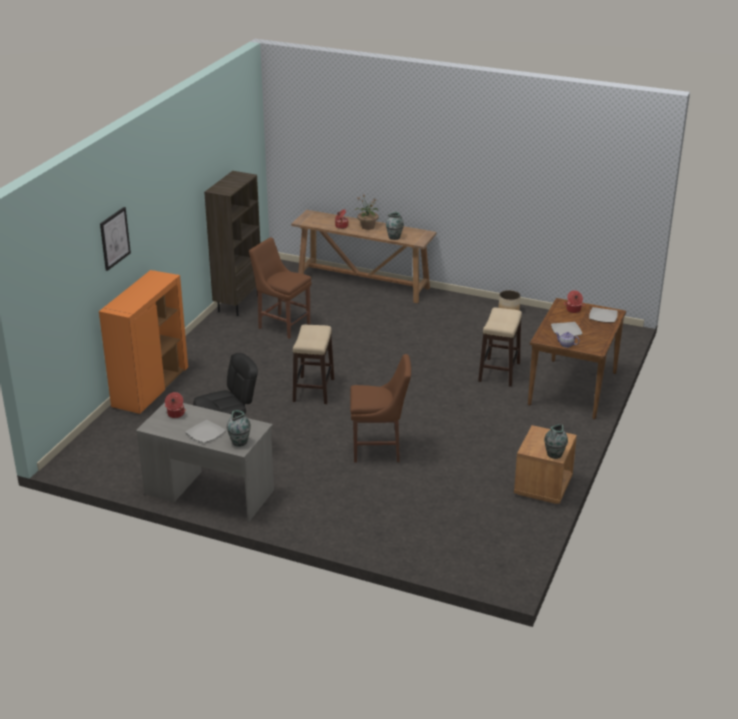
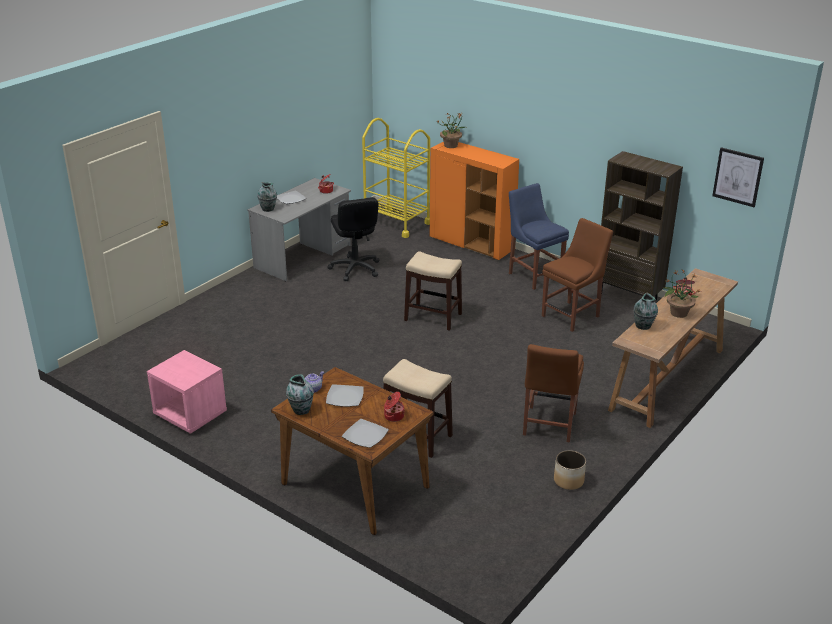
camera: 105 degrees right, 0 degrees up
picture [100,207,131,271] -> picture moved to [712,147,764,207]
brown chair [350,354,411,463] -> brown chair moved to [523,344,584,443]
brown nightstand [514,425,577,504] -> pink nightstand [147,350,227,434]
vase [544,424,568,459] -> vase moved to [286,374,314,415]
none -> yellow cart [362,118,430,238]
none -> potted plant [437,113,465,148]
none -> blue chair [509,183,569,290]

